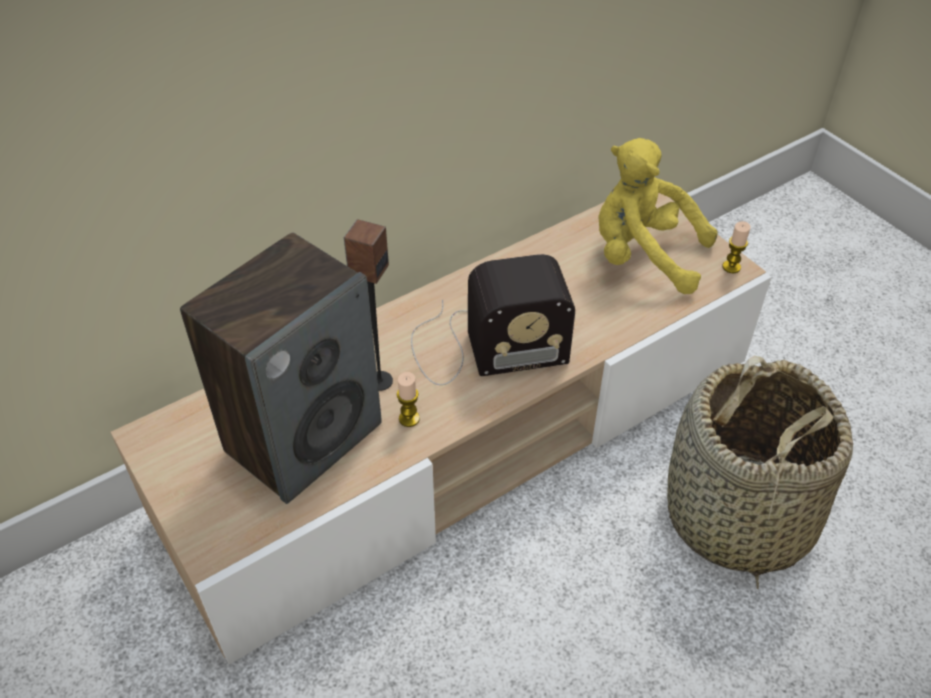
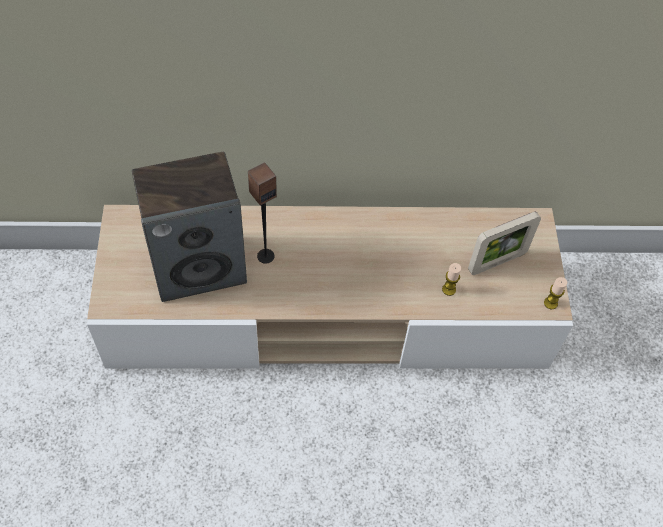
camera: 30 degrees right, 10 degrees up
candle [397,372,420,427] -> candle moved to [442,263,461,296]
radio [411,254,575,385] -> none
yellow plush toy [599,138,718,294] -> picture frame [468,212,541,275]
basket [667,356,853,589] -> none

